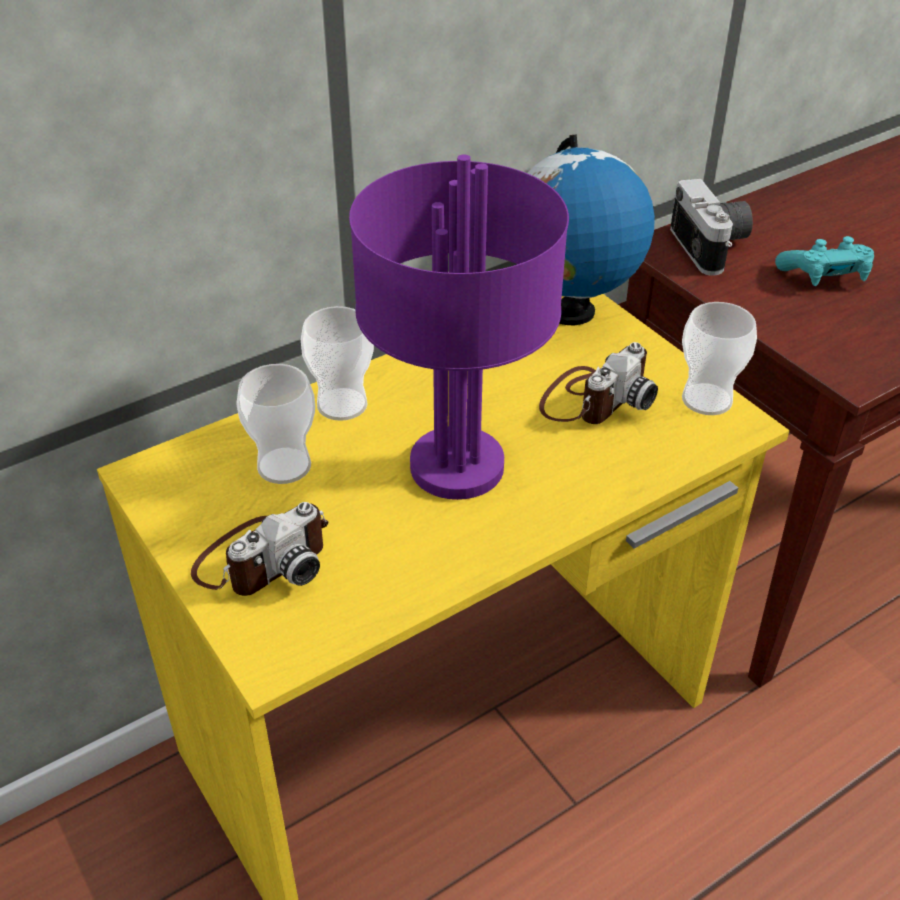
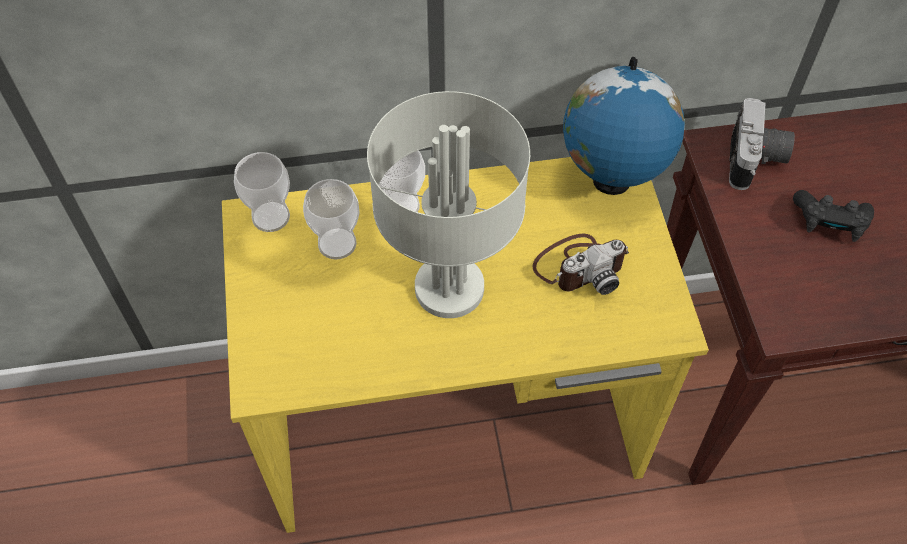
camera: 25 degrees right, 15 degrees up
camera [191,502,328,596] -> none
purple table lamp [349,154,569,500] -> grey table lamp [367,91,530,318]
cup [682,302,757,415] -> cup moved to [234,152,290,232]
turquoise game controller [775,236,874,286] -> black game controller [793,190,874,242]

